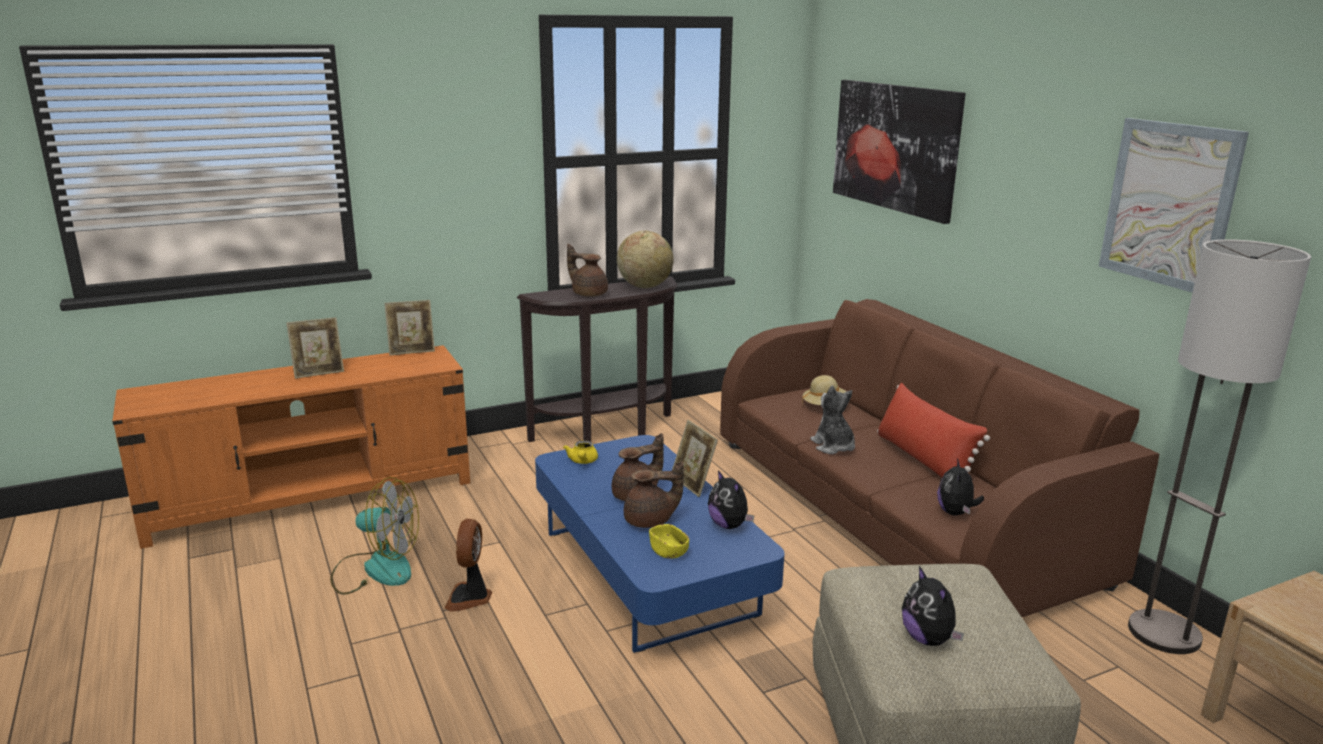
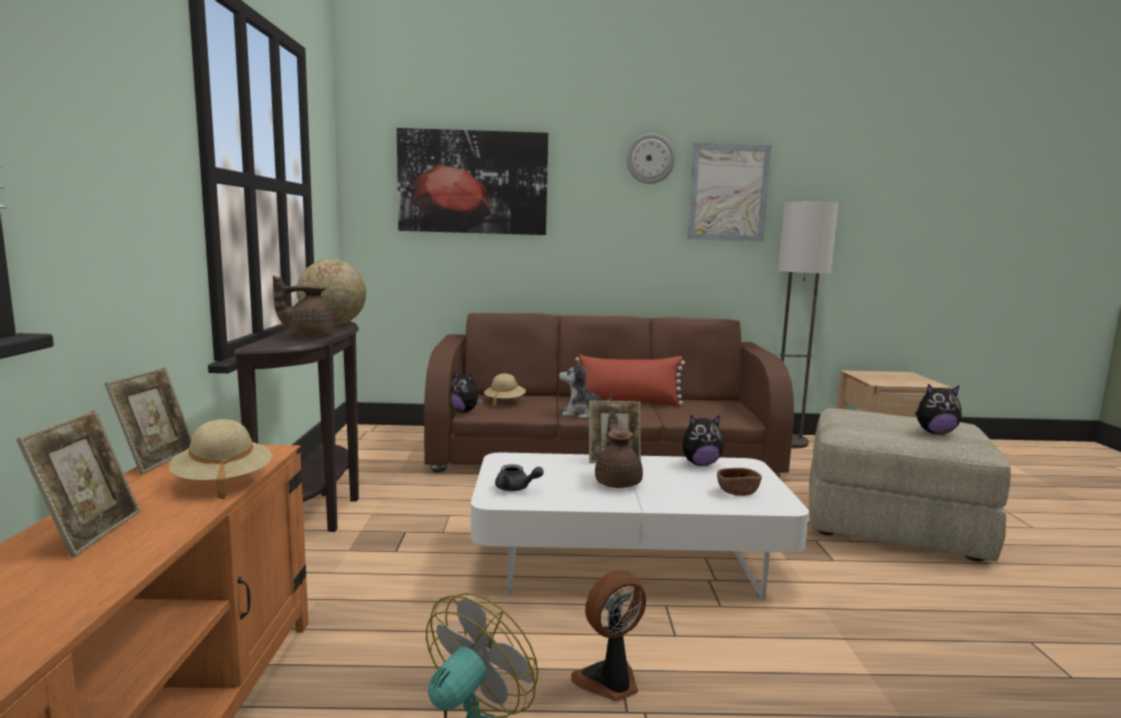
camera: 65 degrees left, 10 degrees down
fan [444,519,492,612] -> fan turned 120 degrees clockwise [571,570,646,701]
blue coffee table [535,435,785,653] -> white coffee table [471,453,809,600]
yellow teapot [563,440,598,464] -> grey teapot [495,464,544,491]
brown teapot [624,461,684,528] -> none
yellow bowl [649,524,689,558] -> brown bowl [717,468,762,496]
plush toy [937,458,984,516] -> plush toy moved to [451,371,484,412]
none -> beige hat [169,419,272,499]
none -> wall clock [626,133,675,184]

